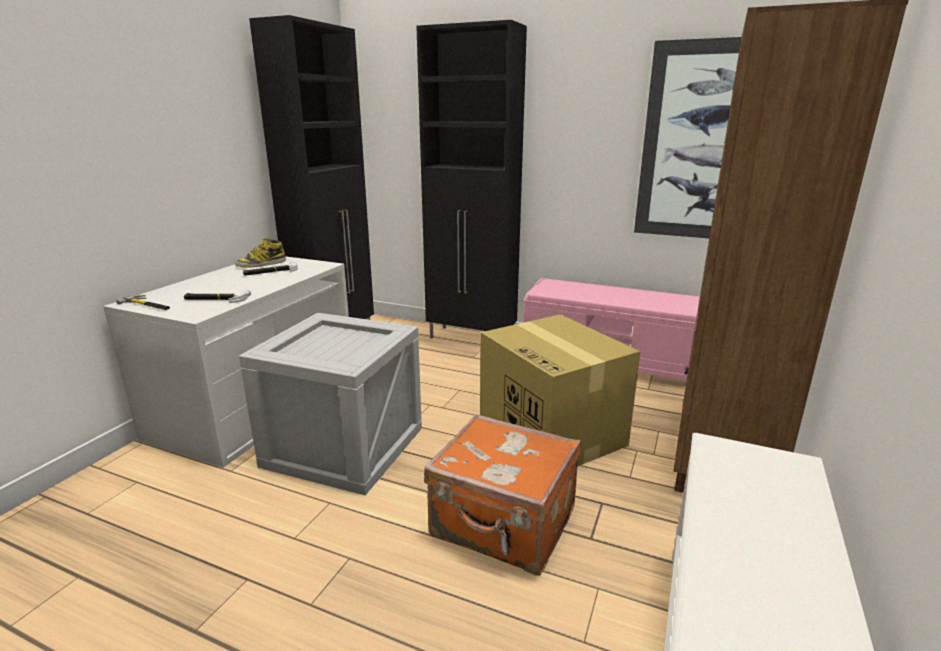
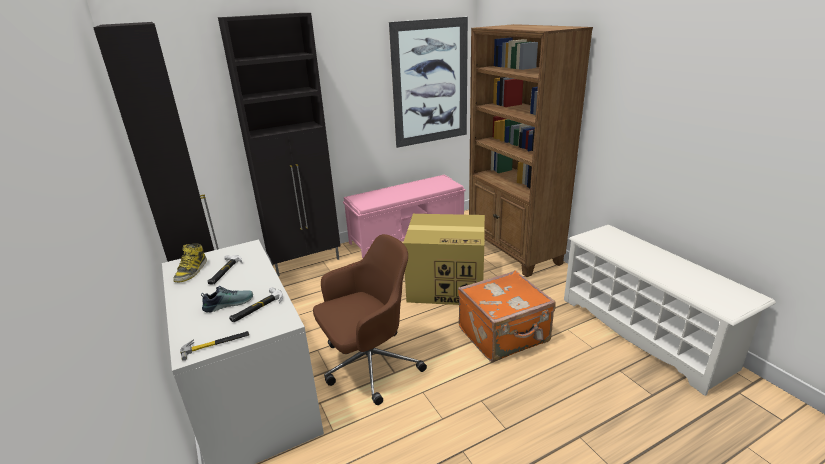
camera: 50 degrees left, 5 degrees up
crate [239,313,422,495] -> brown office chair [313,234,427,405]
none -> shoe [201,286,253,313]

